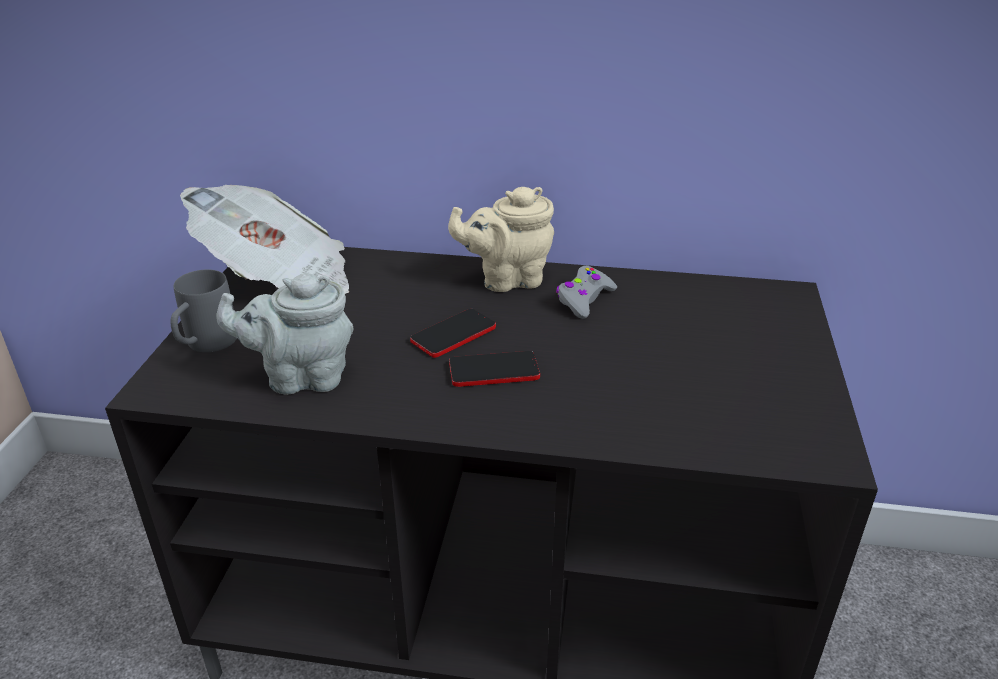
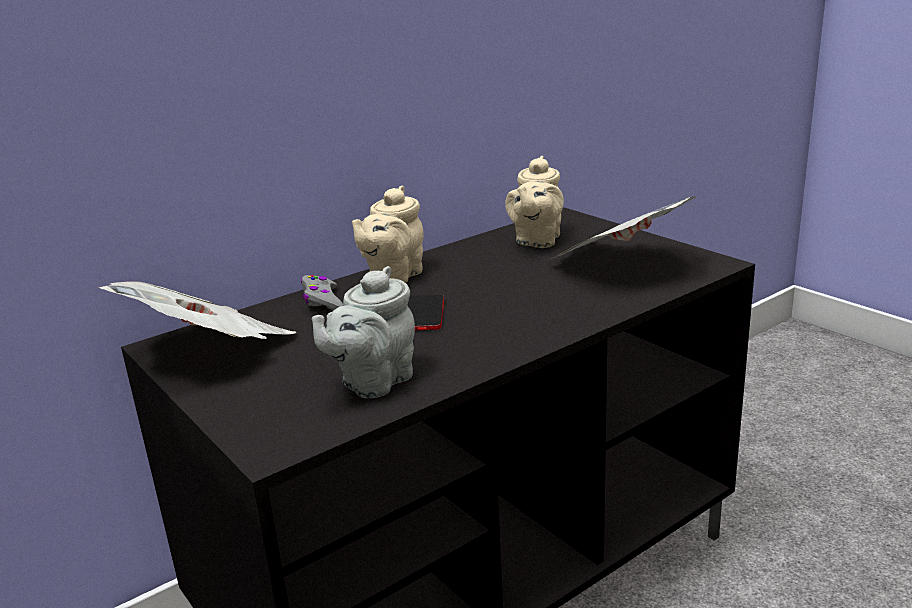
camera: 45 degrees left, 10 degrees down
grey mug [170,270,237,352] -> none
phone [449,351,540,387] -> none
grey game controller [556,266,617,319] -> grey game controller moved to [301,275,343,310]
none -> beige teapot [505,156,564,248]
none -> newspaper [550,196,697,259]

